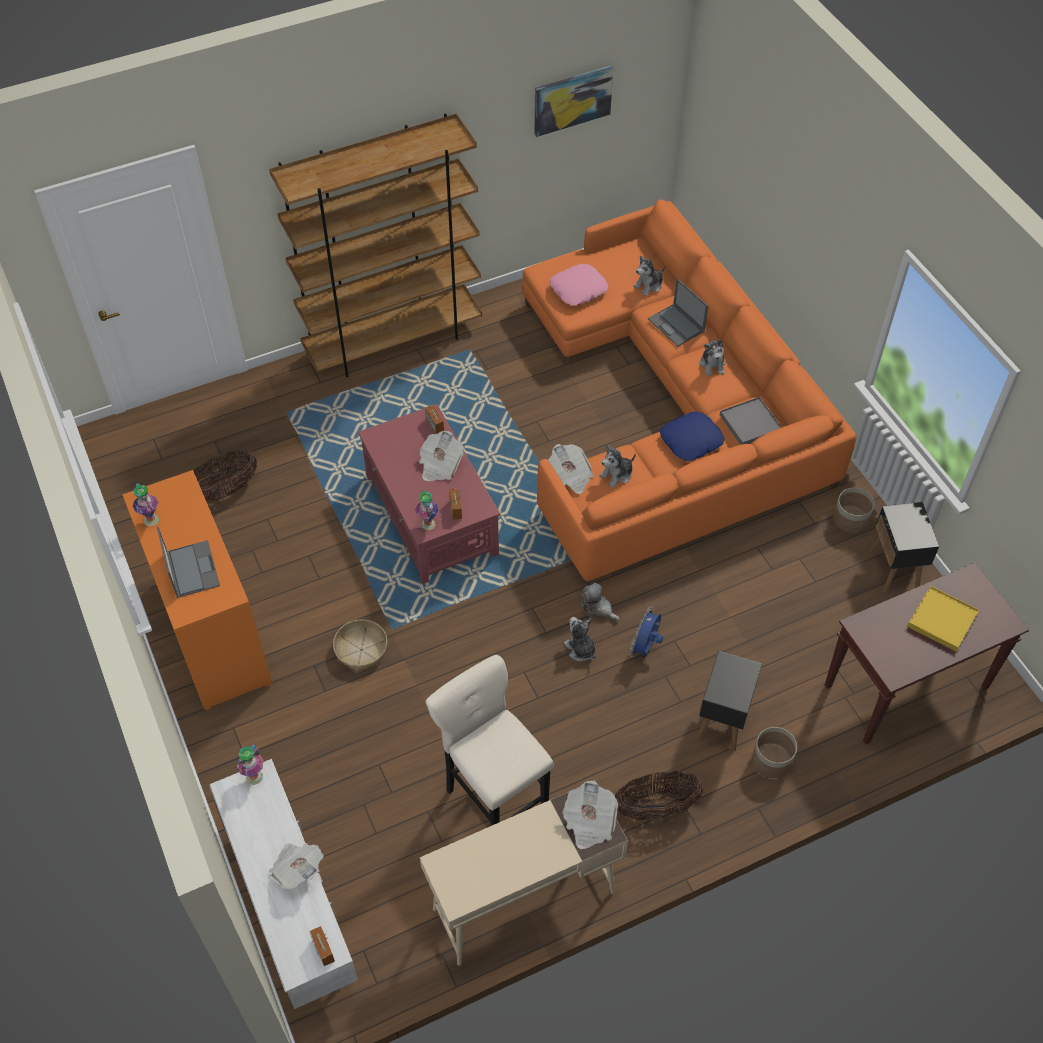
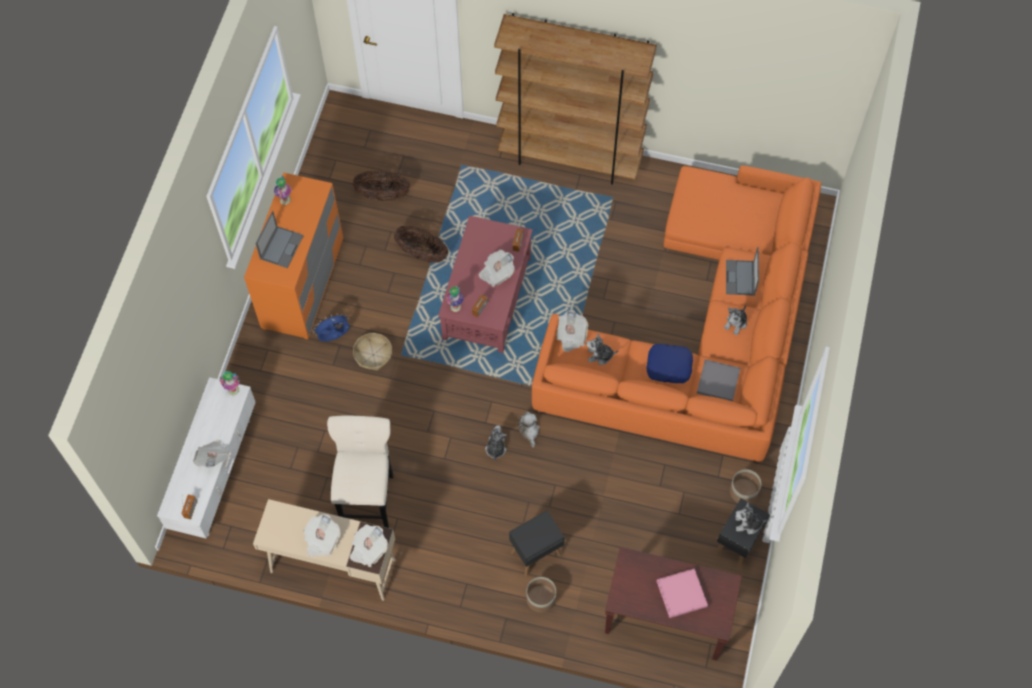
camera: 40 degrees right, 10 degrees up
picture [535,66,613,137] -> none
pink pillow [550,264,608,306] -> none
basket [615,770,703,821] -> basket moved to [394,226,448,263]
blue fan [629,607,663,658] -> blue fan moved to [312,313,350,342]
plush toy [633,256,665,296] -> plush toy moved to [735,503,769,534]
yellow tray [907,586,979,651] -> pink tray [657,568,708,618]
none -> newspaper [303,514,340,556]

